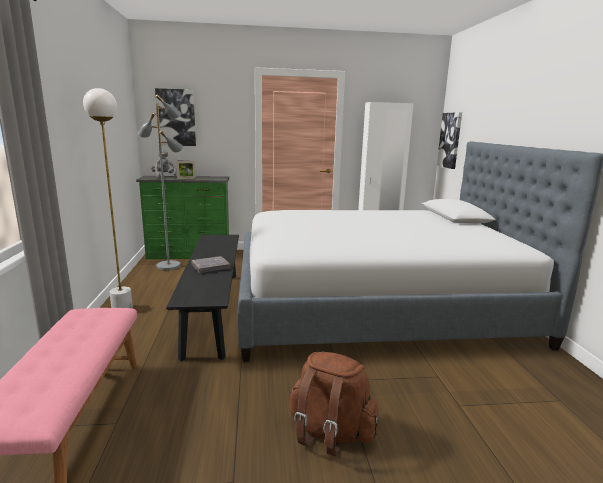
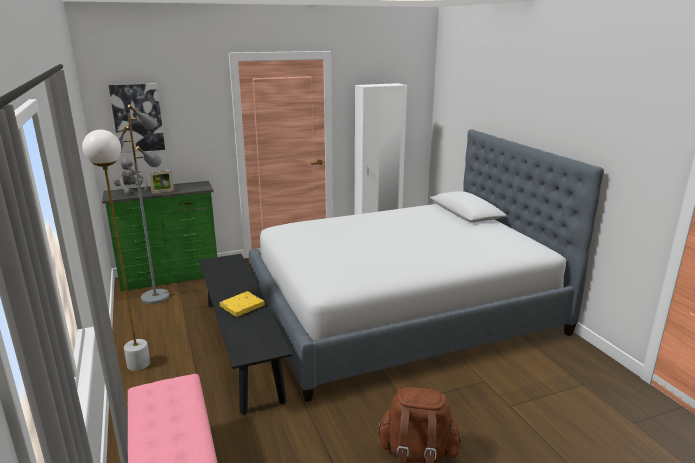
camera: 15 degrees left, 5 degrees up
grey book [191,256,230,273] -> yellow book [219,291,265,317]
picture [437,112,462,169] -> none

